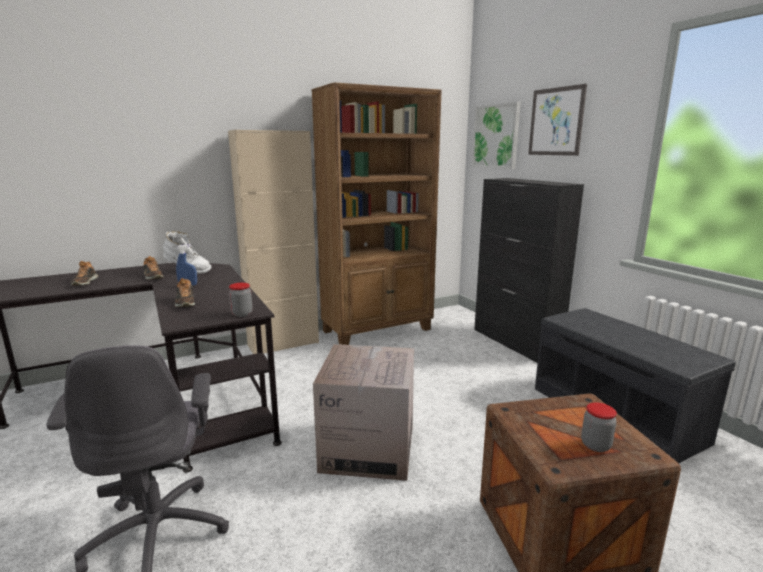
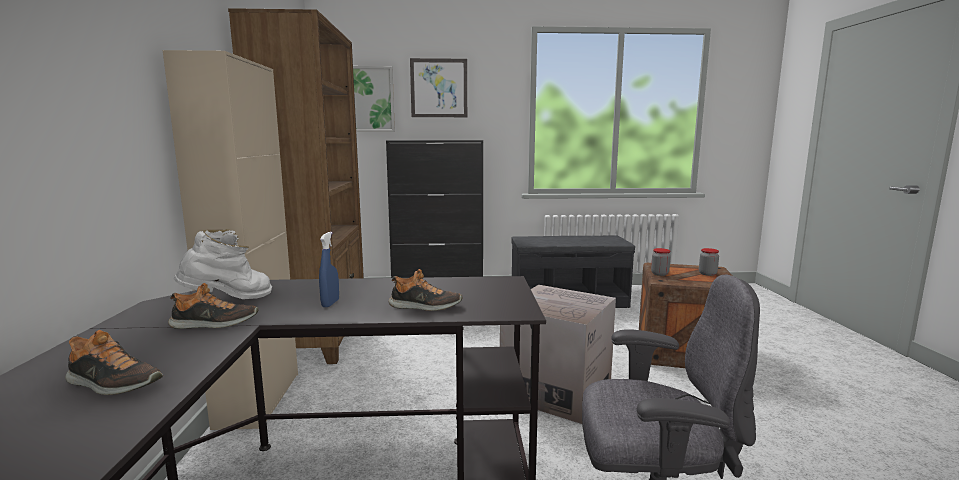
camera: 65 degrees left, 5 degrees down
jar [229,283,253,317] -> jar moved to [651,248,671,276]

